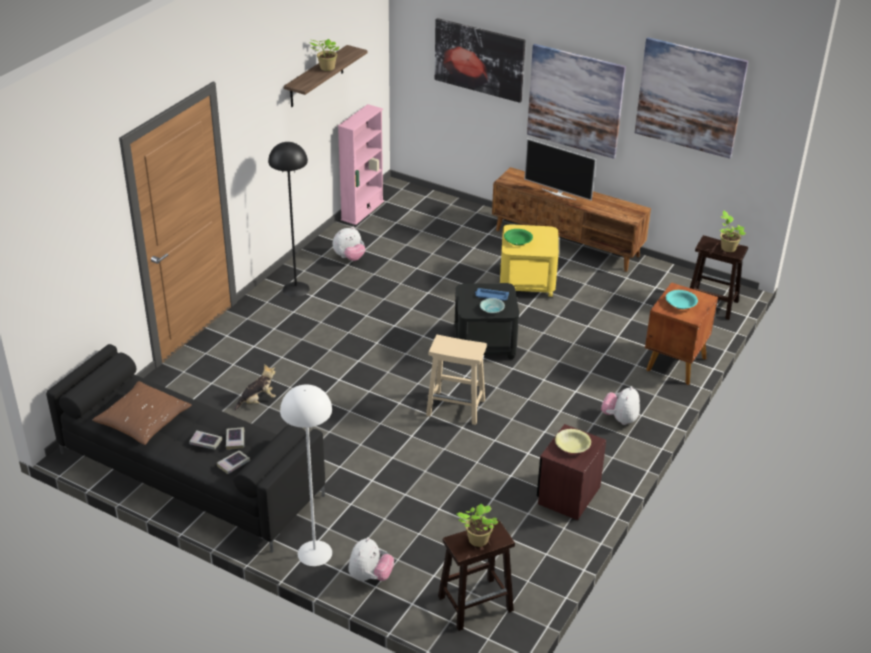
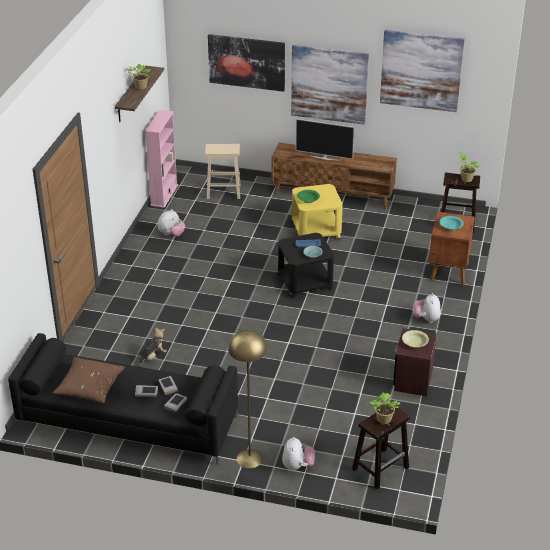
camera: 15 degrees left, 0 degrees up
black floor lamp [268,142,310,297] -> none
white floor lamp [280,384,332,566] -> yellow floor lamp [228,330,267,468]
beige stool [426,335,487,425] -> beige stool moved to [205,144,241,199]

